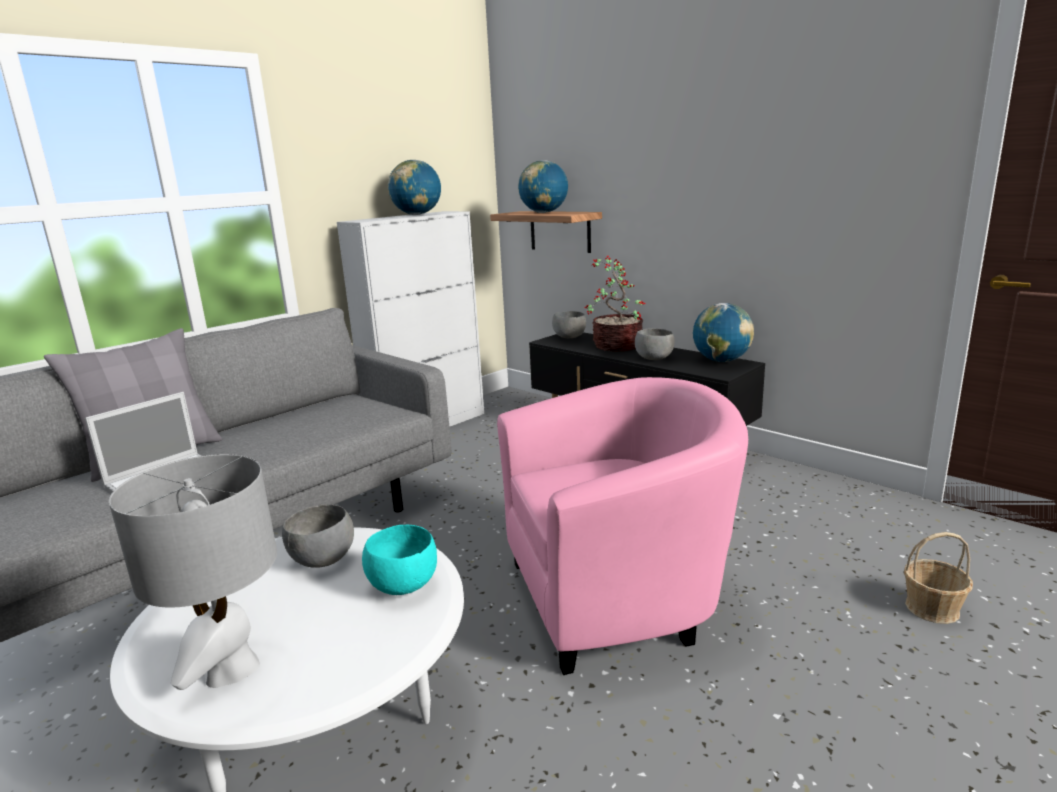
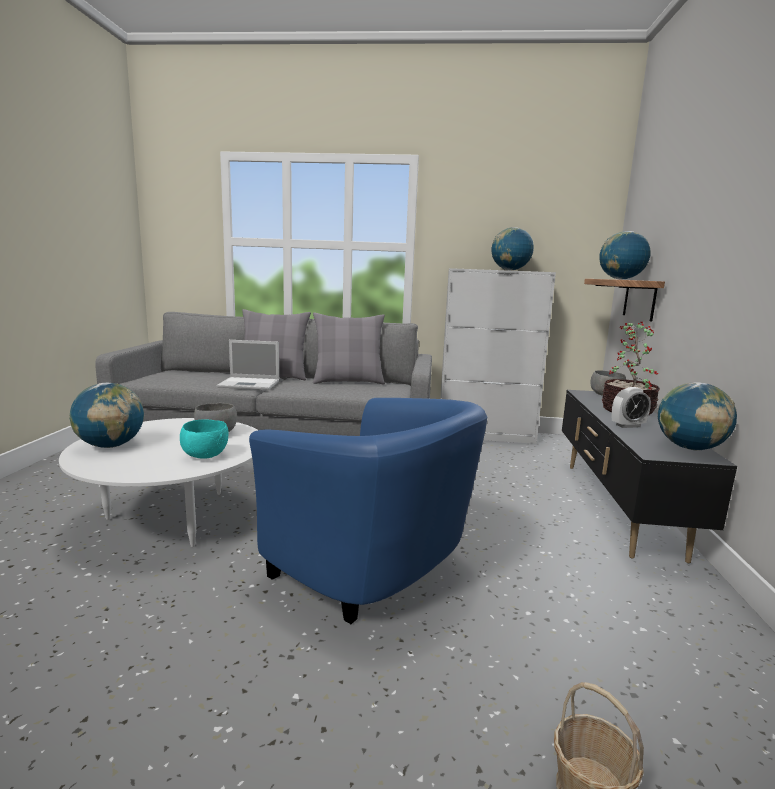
camera: 50 degrees right, 5 degrees down
grey table lamp [109,454,277,690] -> globe [69,383,144,448]
pink armchair [497,377,748,675] -> blue armchair [249,398,487,624]
grey bowl [635,328,675,360] -> alarm clock [612,387,651,428]
none -> grey pillow [313,313,385,384]

